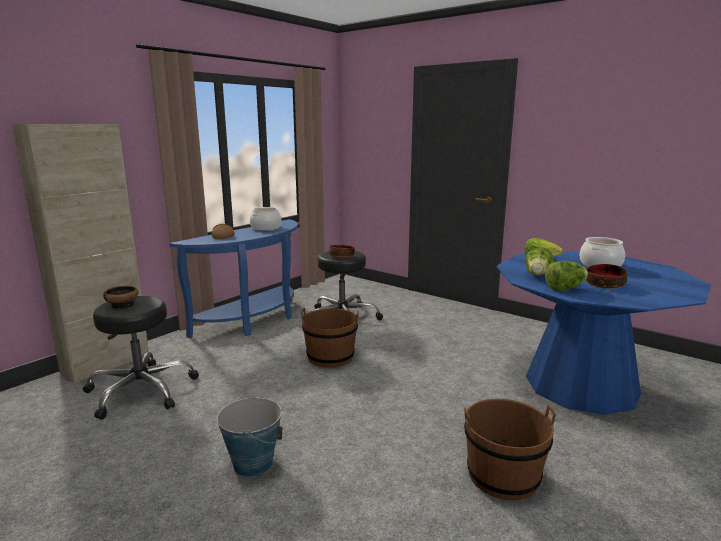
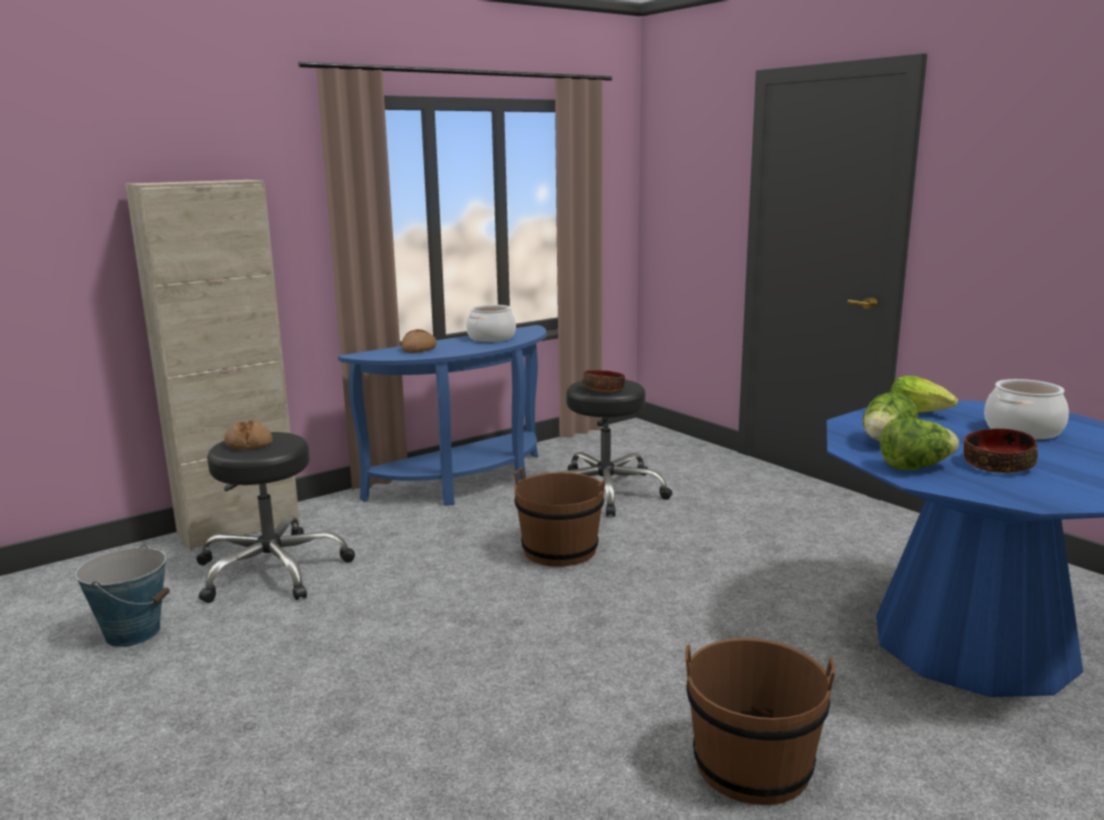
camera: 15 degrees right, 0 degrees up
bowl [103,286,139,309] -> bread [224,420,272,450]
bucket [217,395,283,478] -> bucket moved to [75,544,170,647]

